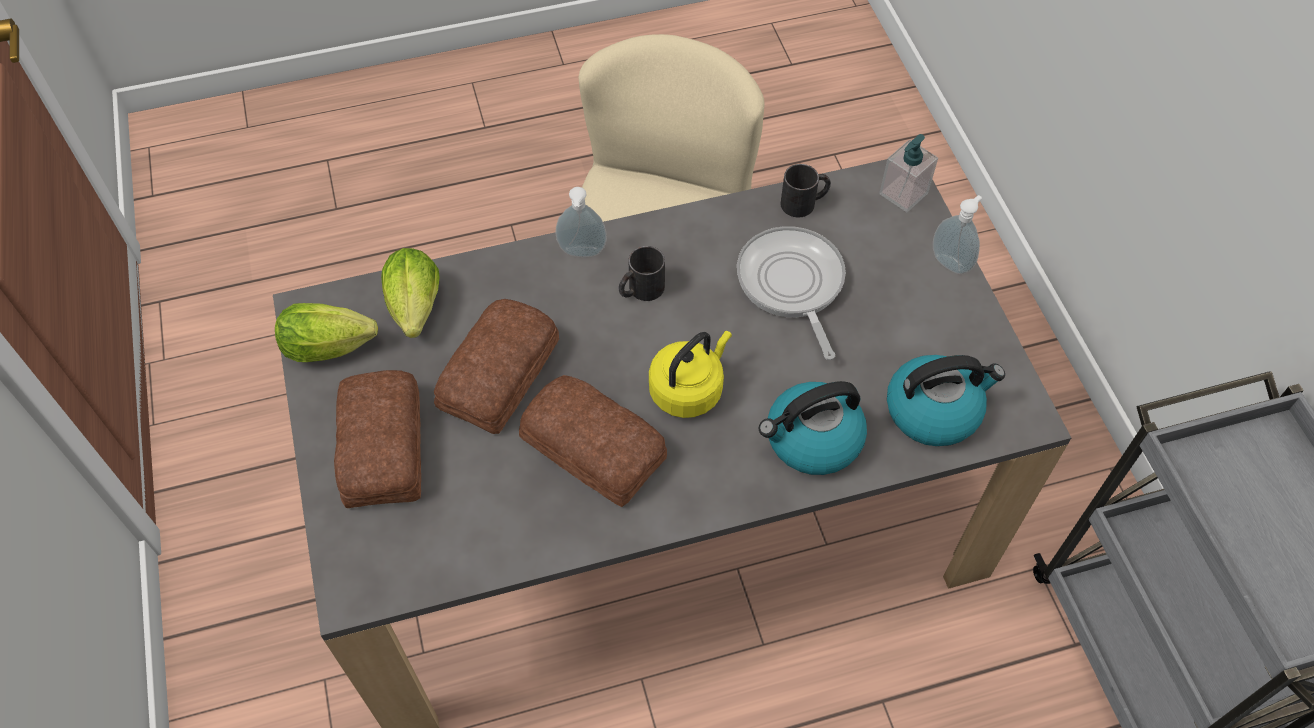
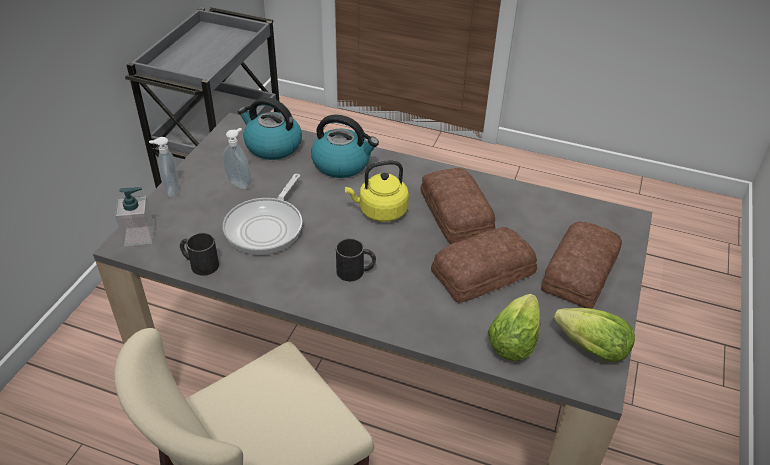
camera: 145 degrees left, 15 degrees down
soap dispenser [555,187,607,257] -> soap dispenser moved to [223,128,251,189]

